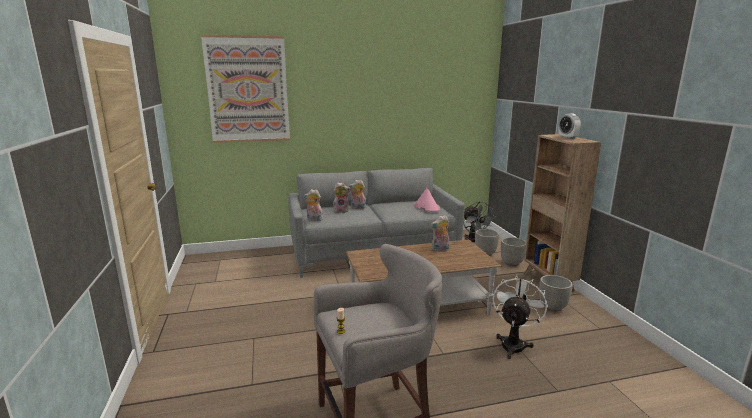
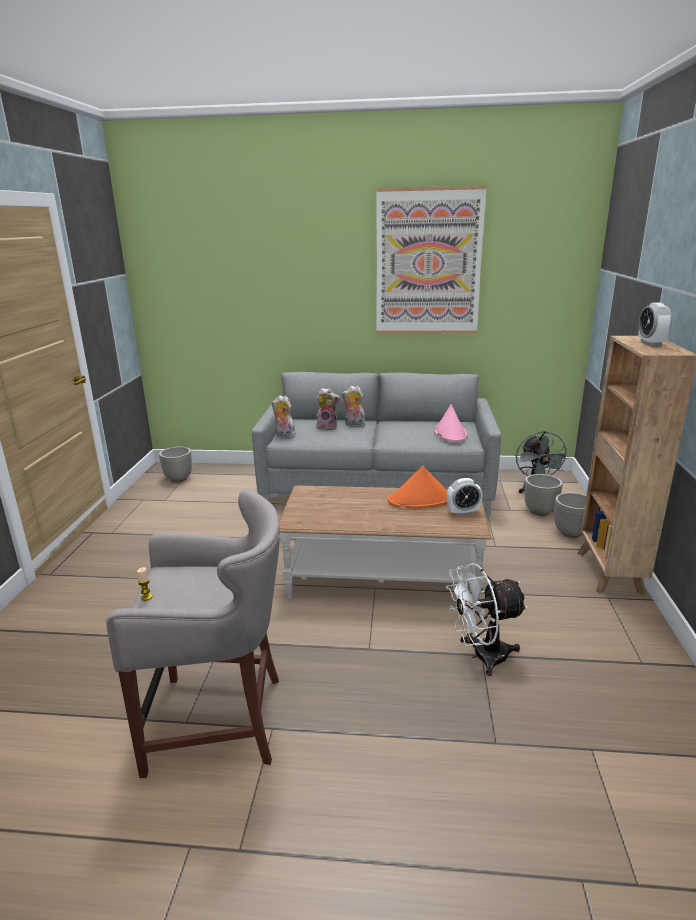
camera: 20 degrees right, 5 degrees up
picture [201,35,290,143] -> picture moved to [376,186,487,333]
plush toy [431,215,449,252] -> orange hat [388,466,447,508]
white fan [493,275,548,359] -> white fan turned 150 degrees counterclockwise [446,563,528,676]
planter [539,275,573,312] -> planter moved to [159,447,192,482]
none -> alarm clock [447,478,482,516]

